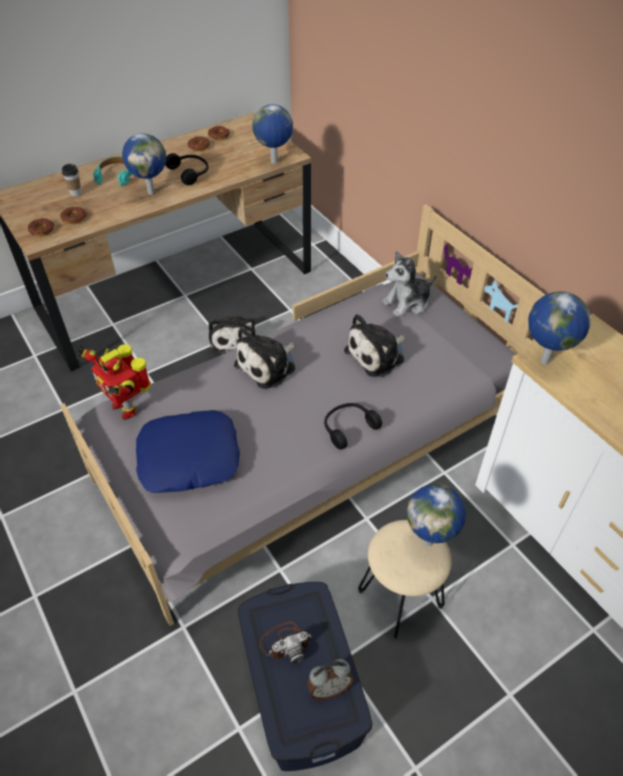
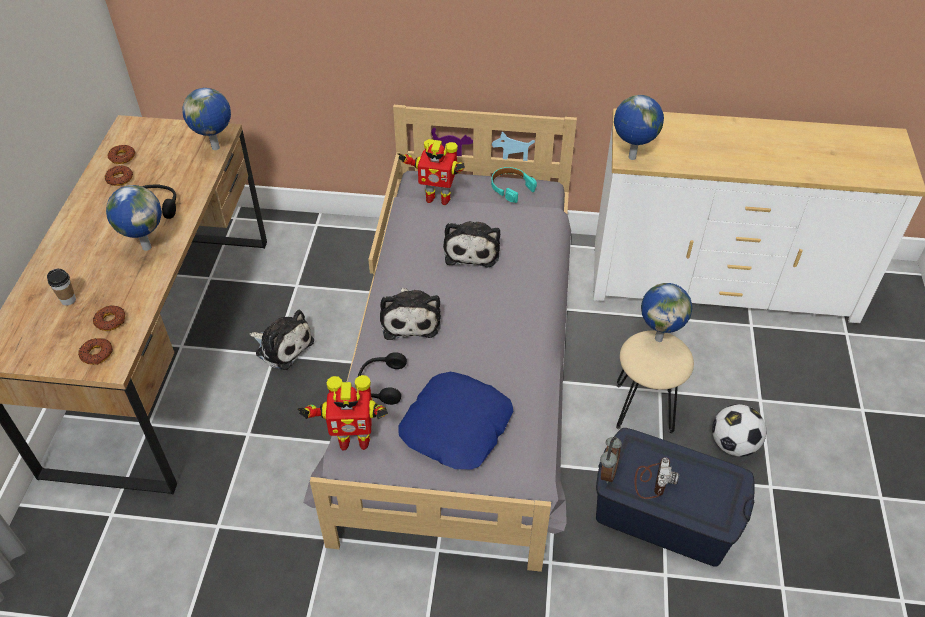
camera: 50 degrees left, 0 degrees up
turquoise headphones [93,156,132,186] -> turquoise headphones moved to [491,167,537,203]
alarm clock [307,659,354,700] -> alarm clock moved to [600,436,622,483]
black headphones [324,403,382,450] -> black headphones moved to [358,352,407,405]
plush toy [382,251,437,317] -> toy robot [398,139,465,205]
none -> football [712,404,766,457]

